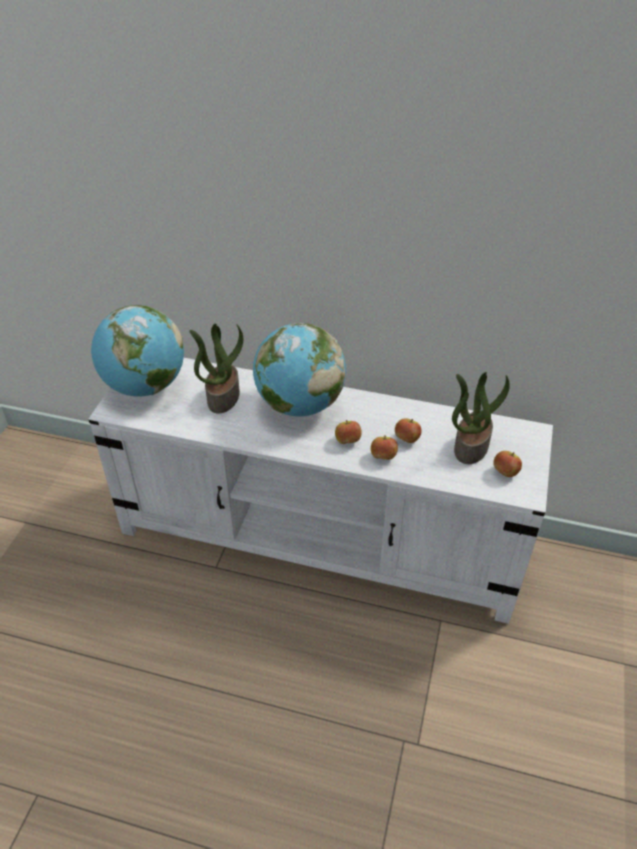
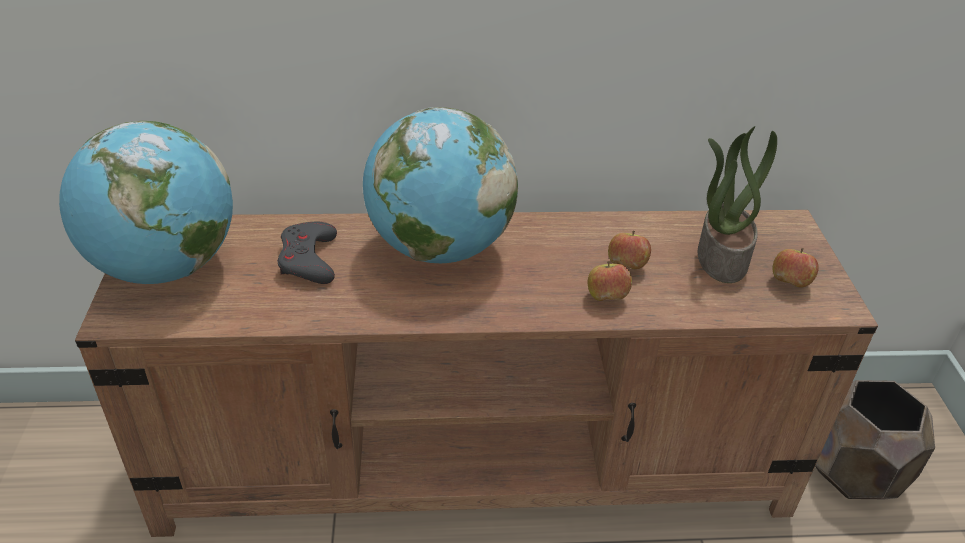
camera: 20 degrees left, 5 degrees down
white tv stand [88,358,553,624] -> brown tv stand [75,210,878,537]
potted plant [190,324,243,414] -> grey game controller [277,221,337,284]
apple [335,420,362,444] -> none
none -> brown planter [815,380,935,499]

